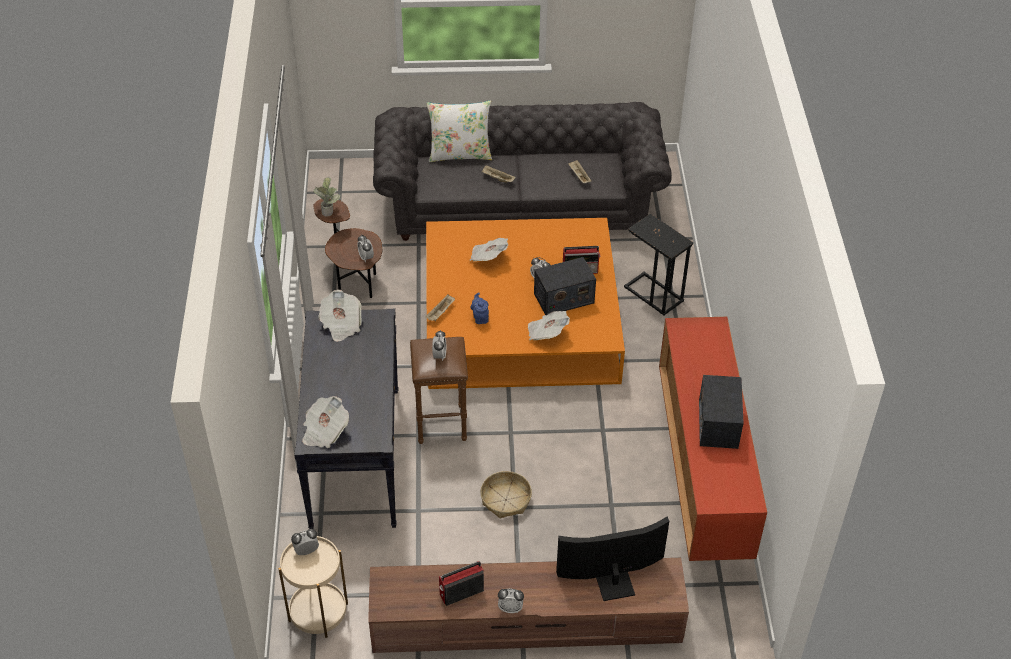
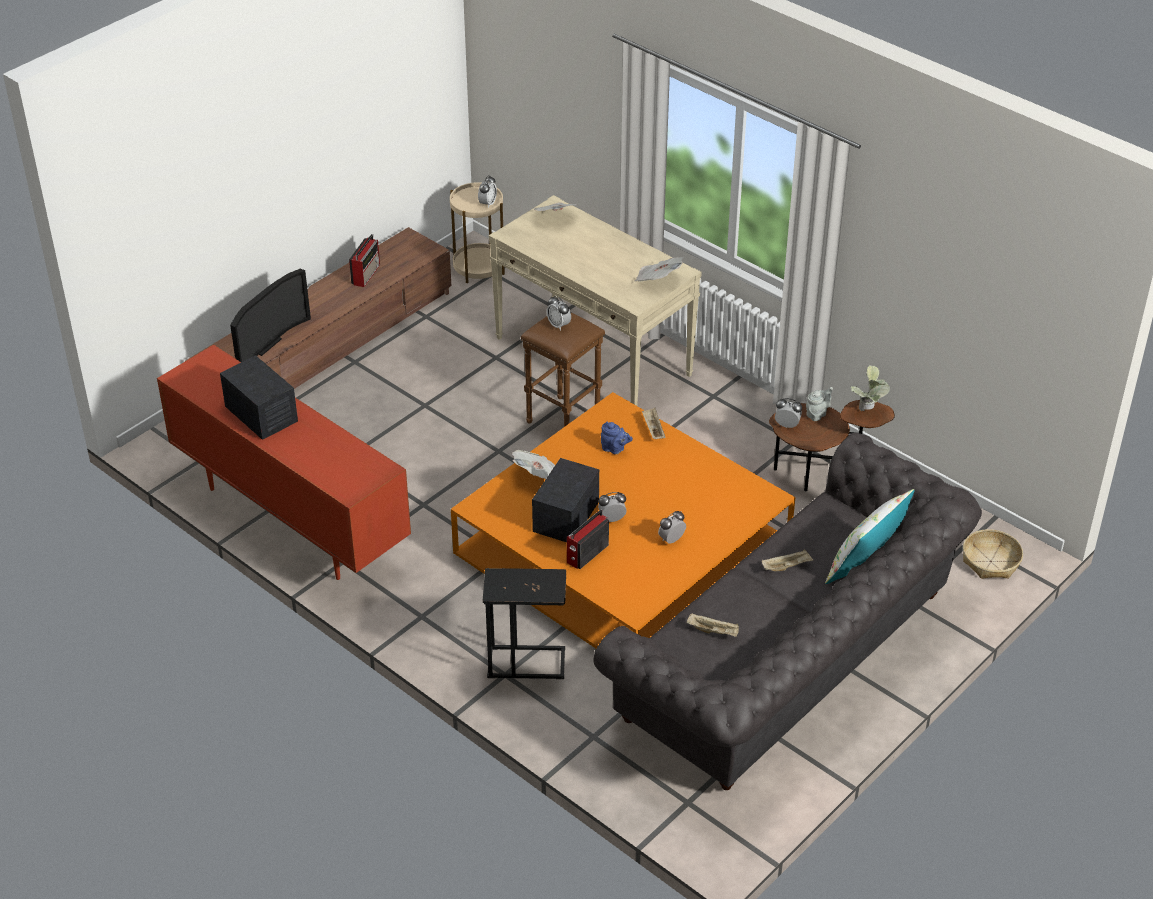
camera: 135 degrees right, 5 degrees down
black console table [295,309,398,529] -> beige console table [489,195,702,406]
newspaper [469,238,508,261] -> none
basket [480,471,532,518] -> basket moved to [963,529,1023,579]
alarm clock [498,589,524,613] -> alarm clock moved to [658,511,686,544]
none -> grey teapot [806,387,833,421]

